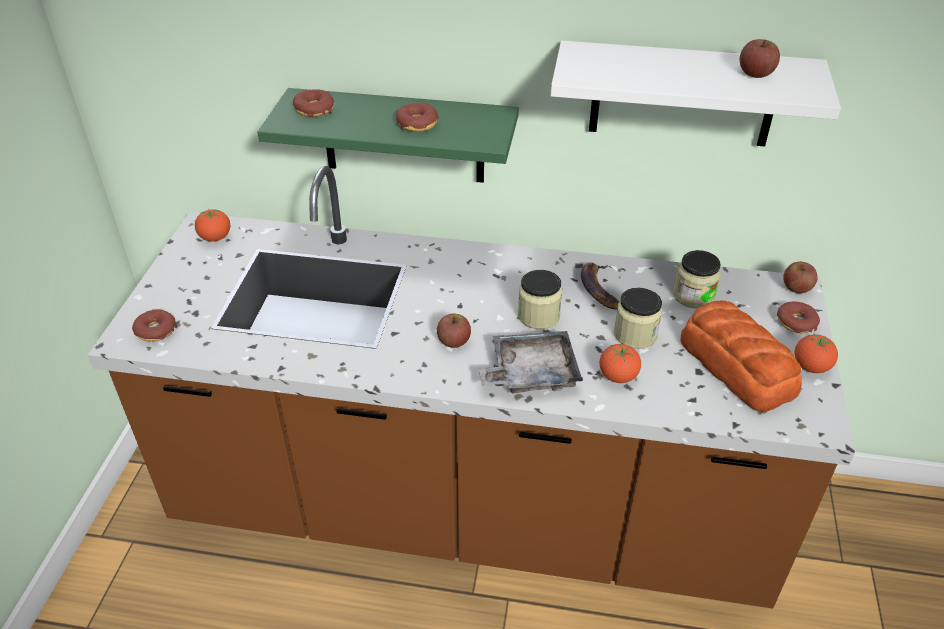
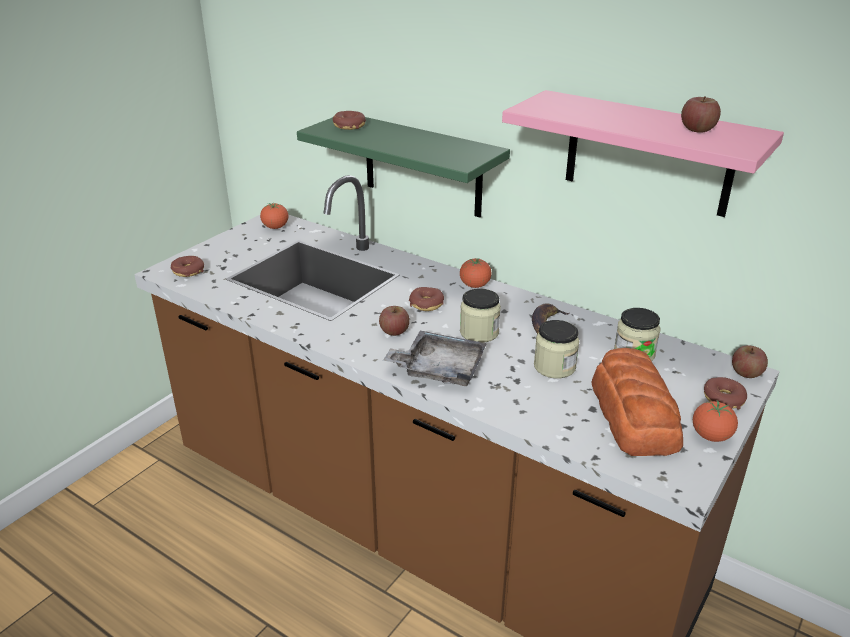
camera: 25 degrees right, 10 degrees down
donut [396,103,439,132] -> donut moved to [409,287,444,311]
white shelf [551,41,841,146] -> pink shelf [502,90,784,217]
tomato [600,344,641,383] -> tomato moved to [460,258,492,288]

